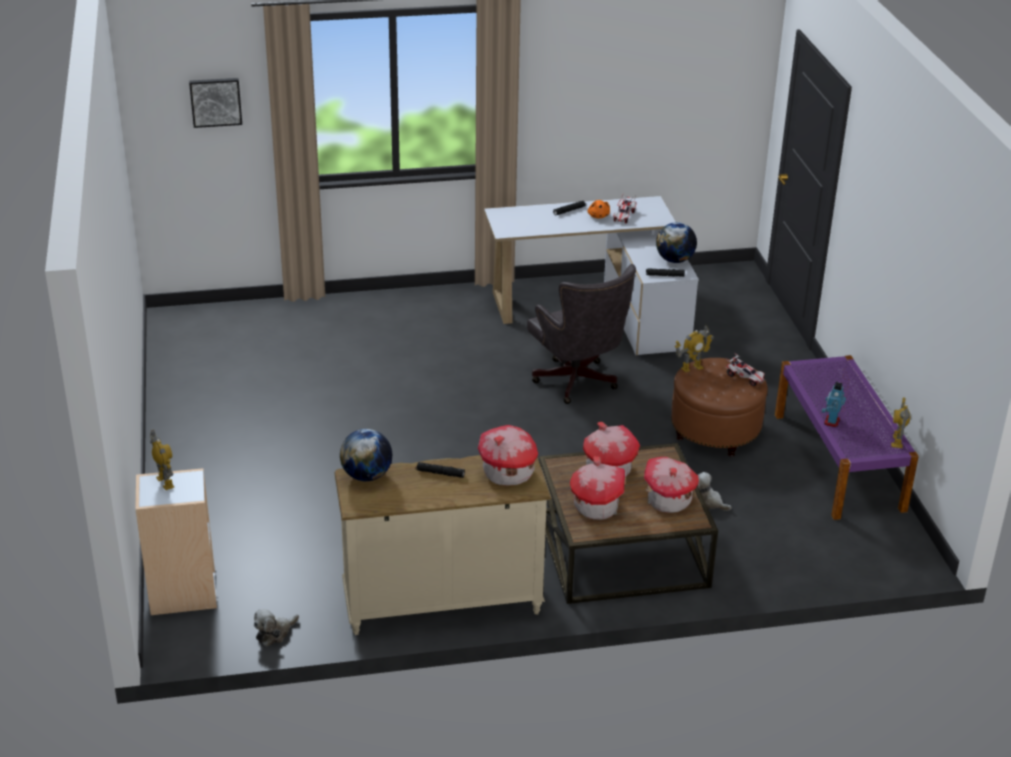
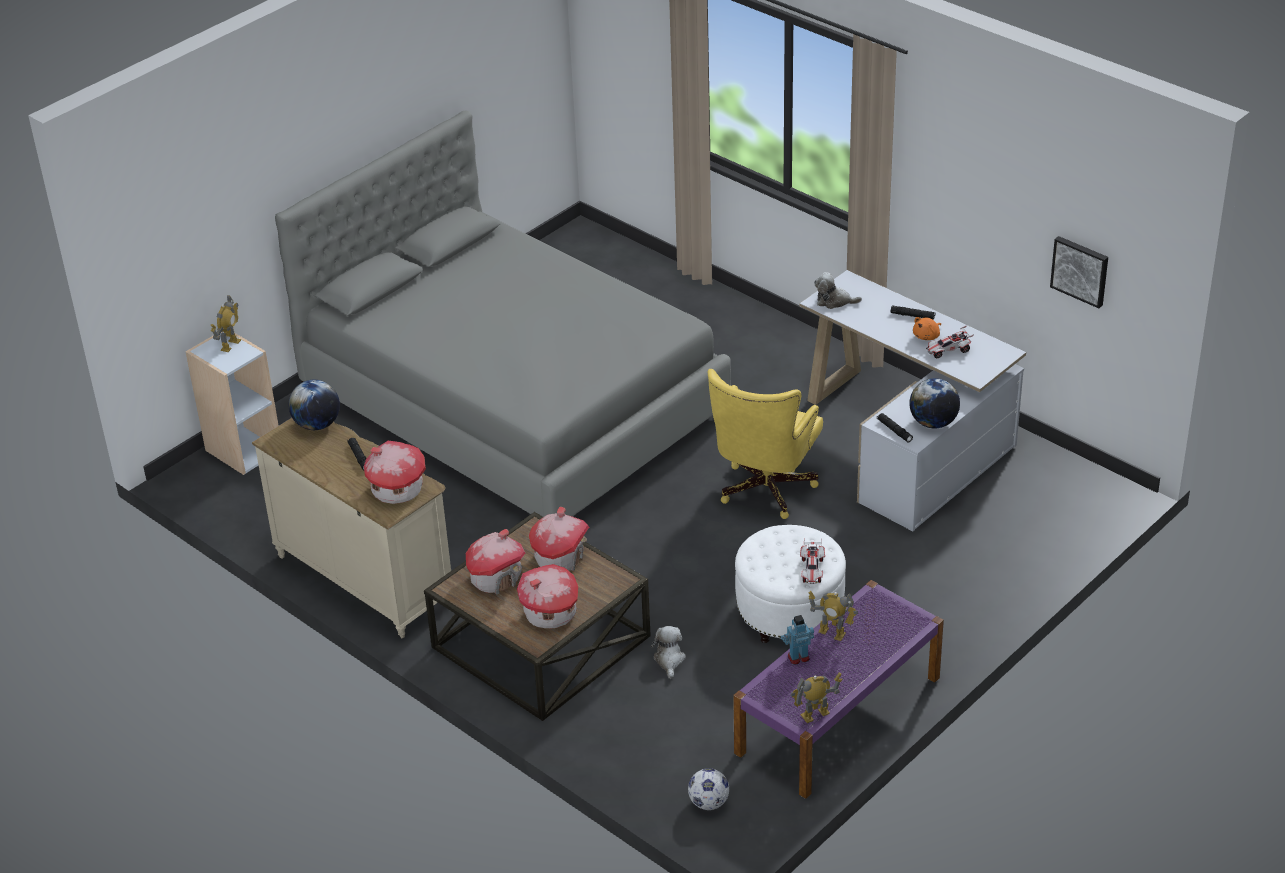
camera: 55 degrees right, 5 degrees up
picture [189,78,242,128] -> picture moved to [1050,236,1108,308]
plush toy [254,609,299,646] -> plush toy moved to [814,272,862,309]
grey office chair [527,264,636,404] -> yellow office chair [707,369,823,519]
brown ottoman [671,358,768,457] -> white ottoman [735,525,846,643]
toy robot [675,325,714,372] -> toy robot moved to [809,591,858,641]
none -> grey bed [275,110,731,517]
none -> football [688,768,729,810]

